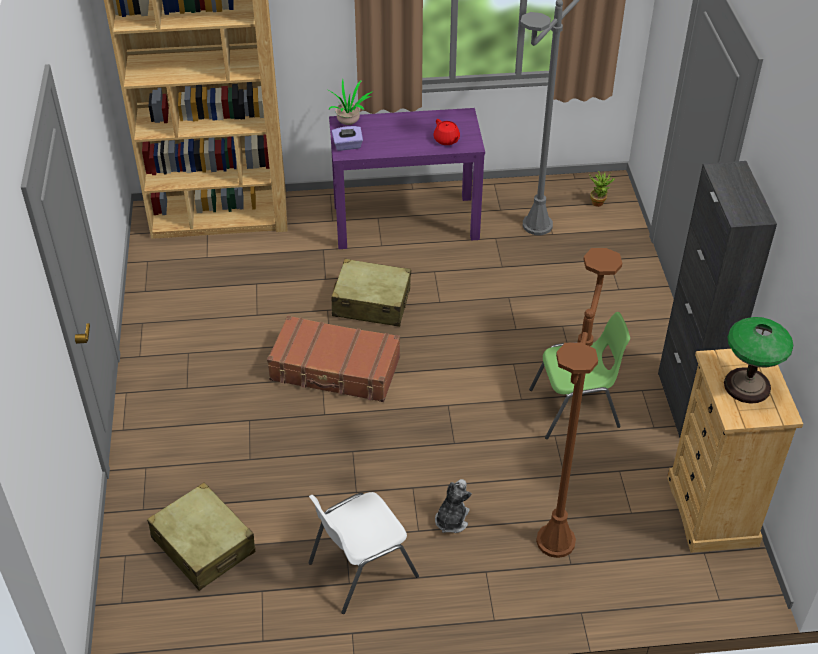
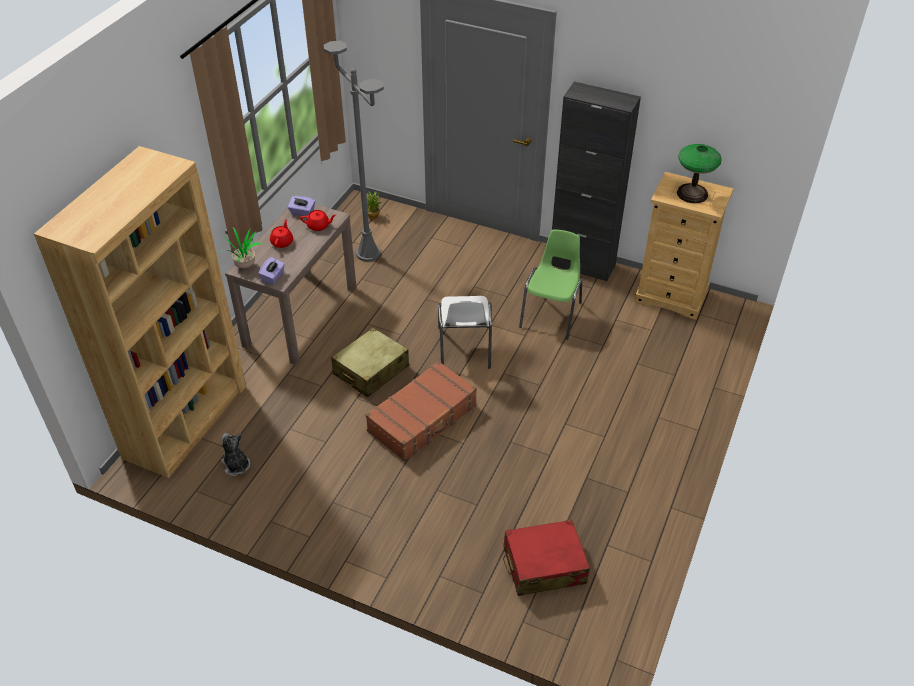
camera: 60 degrees left, 0 degrees up
beige suitcase [147,482,255,591] -> red suitcase [503,520,590,596]
white chair [309,492,419,614] -> white chair moved to [438,296,492,369]
purple console table [329,108,485,249] -> brown console table [225,204,356,365]
plush toy [435,479,472,533] -> plush toy moved to [221,433,251,476]
brown floor lamp [536,248,622,558] -> none
none -> red teapot [270,219,293,248]
none -> purple tissue box [288,196,315,216]

